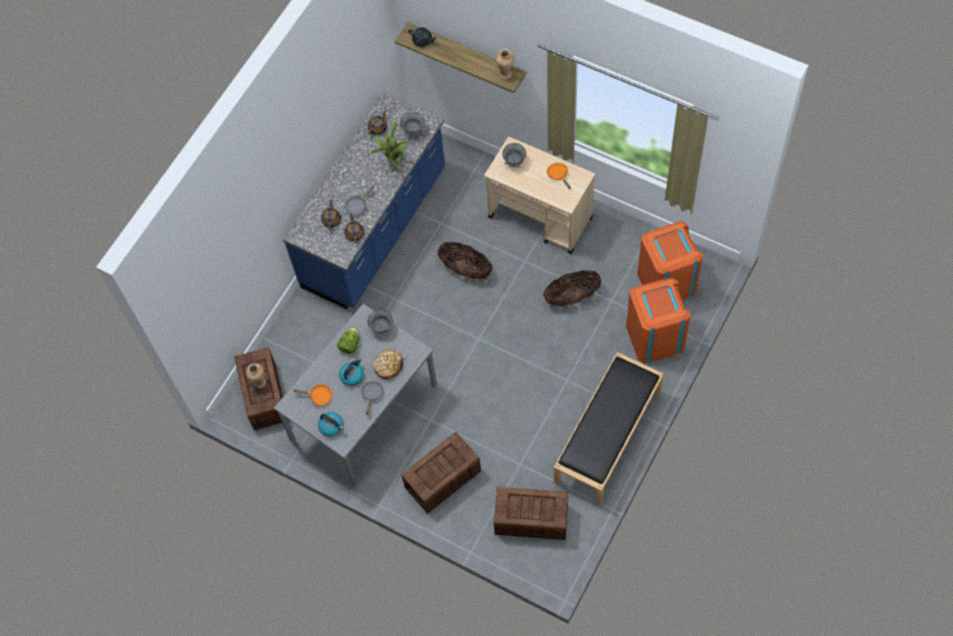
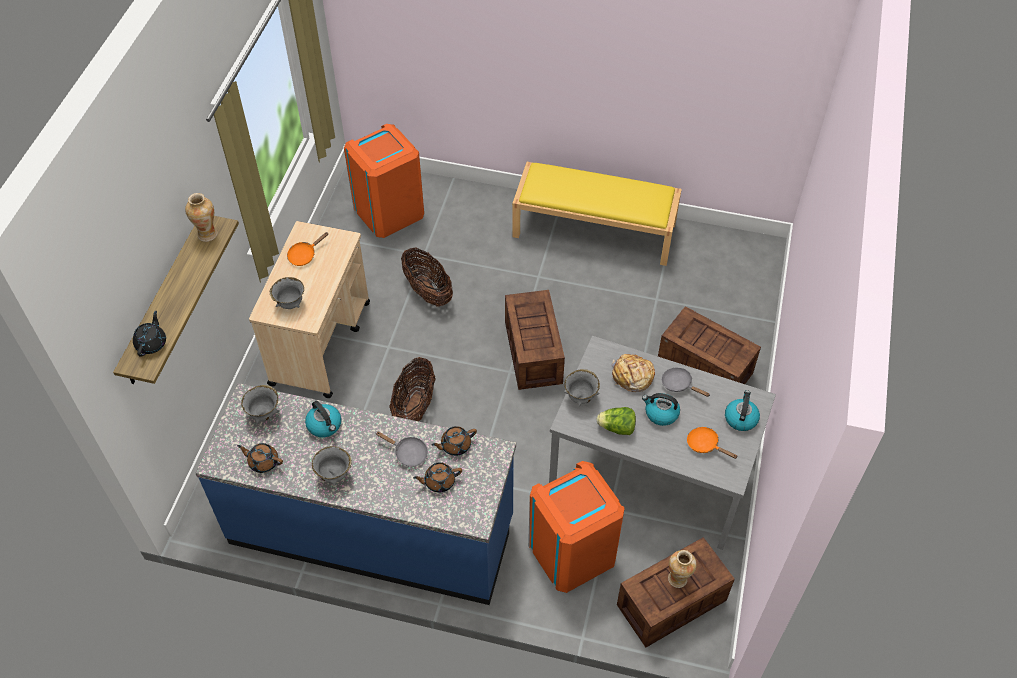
camera: 110 degrees left, 10 degrees down
orange frying pan [294,385,332,406] -> orange frying pan turned 45 degrees counterclockwise [687,427,737,459]
grey frying pan [361,381,384,415] -> grey frying pan turned 45 degrees clockwise [661,367,710,397]
potted plant [369,122,410,171] -> kettle [305,401,341,437]
crate [494,487,568,540] -> crate moved to [505,290,565,390]
black bench [554,352,664,506] -> yellow bench [512,162,682,266]
orange trash can [626,278,691,363] -> orange trash can moved to [528,461,625,593]
none -> grey bowl [312,446,352,486]

